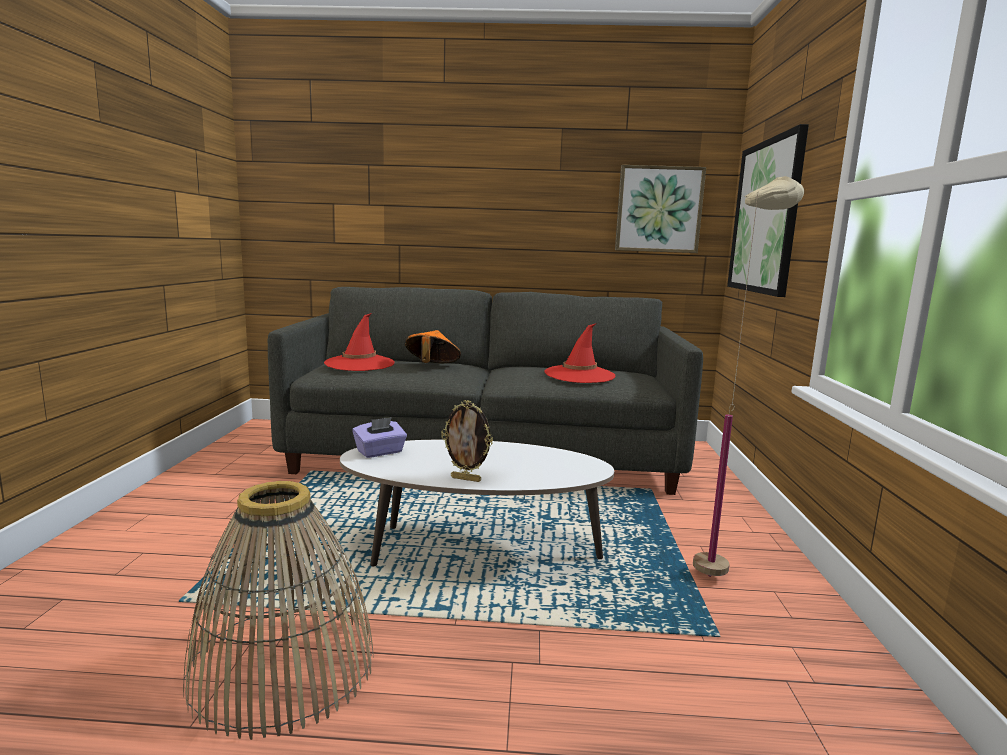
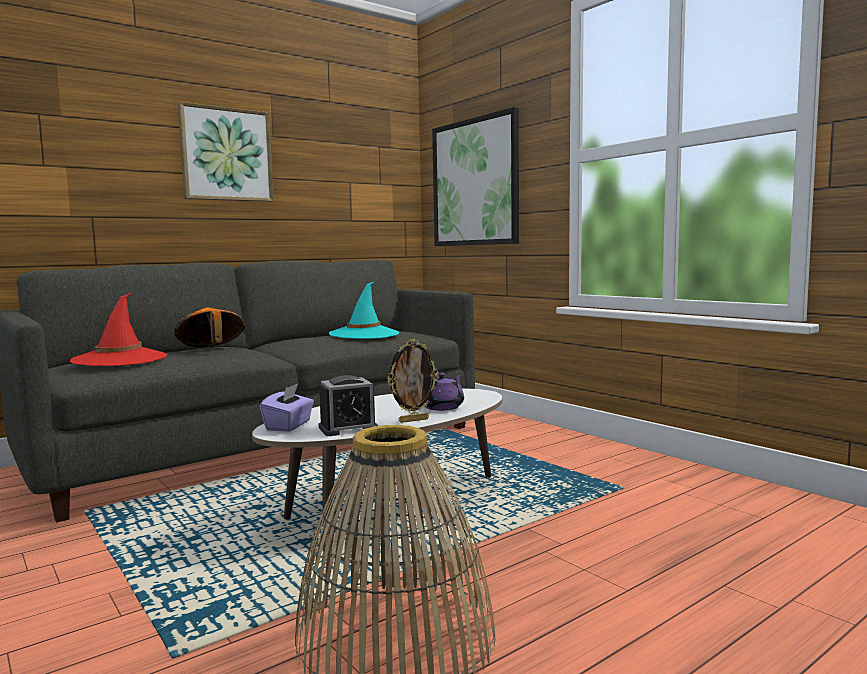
camera: 40 degrees left, 5 degrees down
red hat [545,323,615,383] -> turquoise hat [329,281,399,339]
picture [615,165,706,253] -> picture moved to [178,102,274,202]
beige floor lamp [693,176,804,577] -> none
none -> alarm clock [319,375,378,436]
none -> purple teapot [425,373,464,411]

